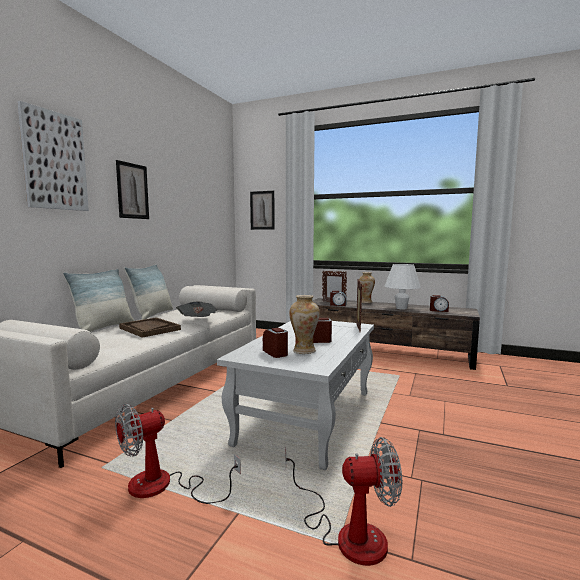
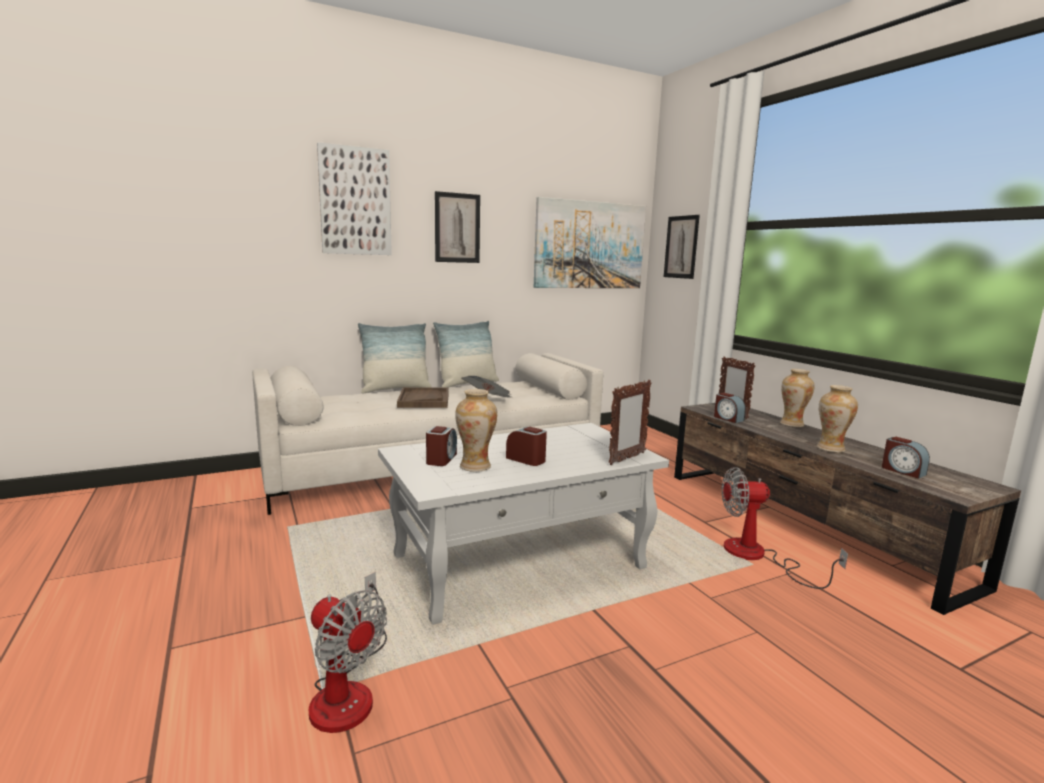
camera: 40 degrees right, 5 degrees up
fan [115,404,241,504] -> fan moved to [722,467,848,589]
white table lamp [385,264,421,309] -> vase [817,385,858,453]
none -> picture [534,197,646,288]

